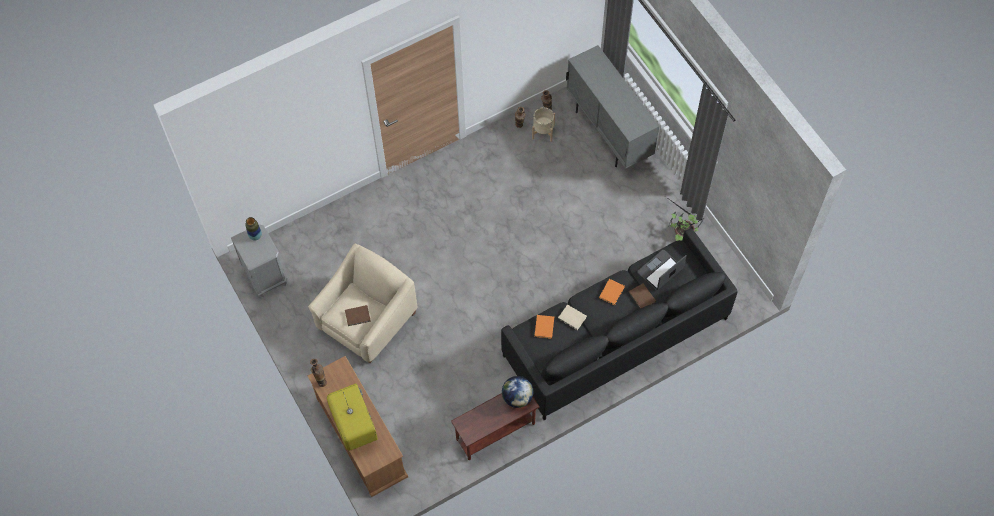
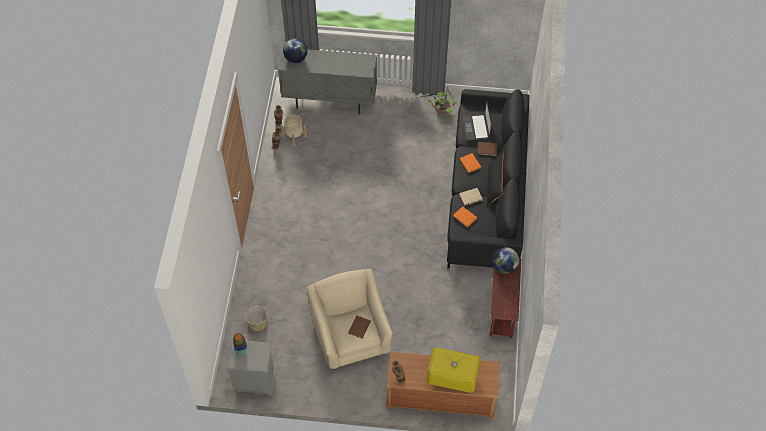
camera: 55 degrees left, 5 degrees down
none -> planter [245,306,267,332]
none -> globe [283,39,307,63]
none -> black pillow [487,152,504,207]

